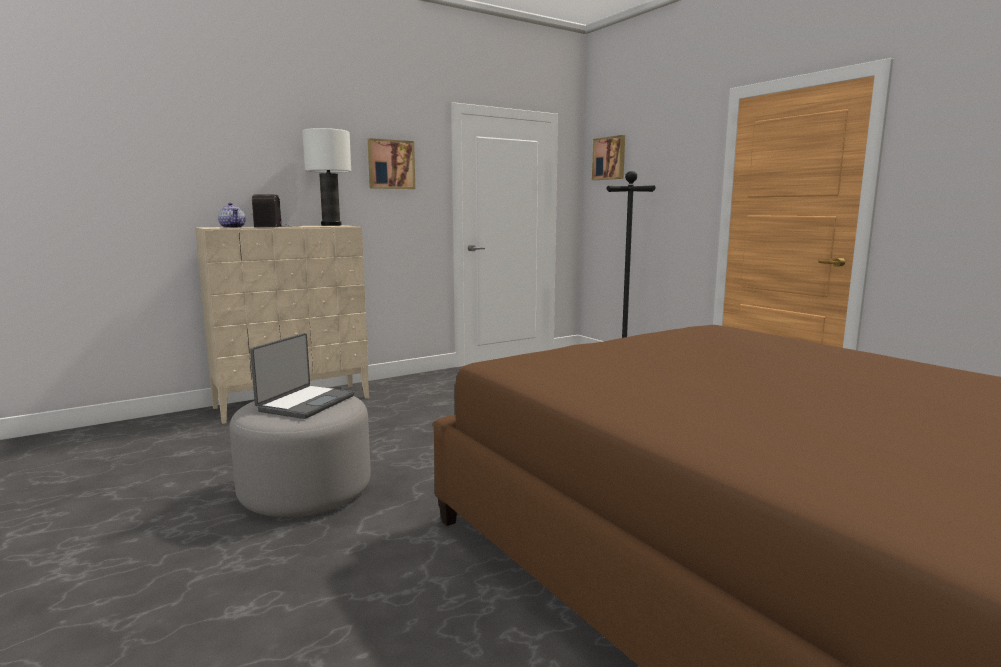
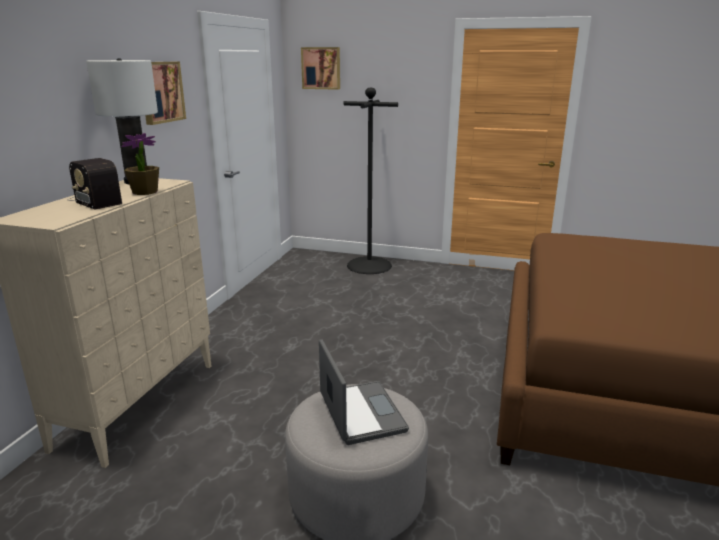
camera: 40 degrees left, 10 degrees up
teapot [218,203,245,228] -> none
none -> potted plant [121,133,159,195]

